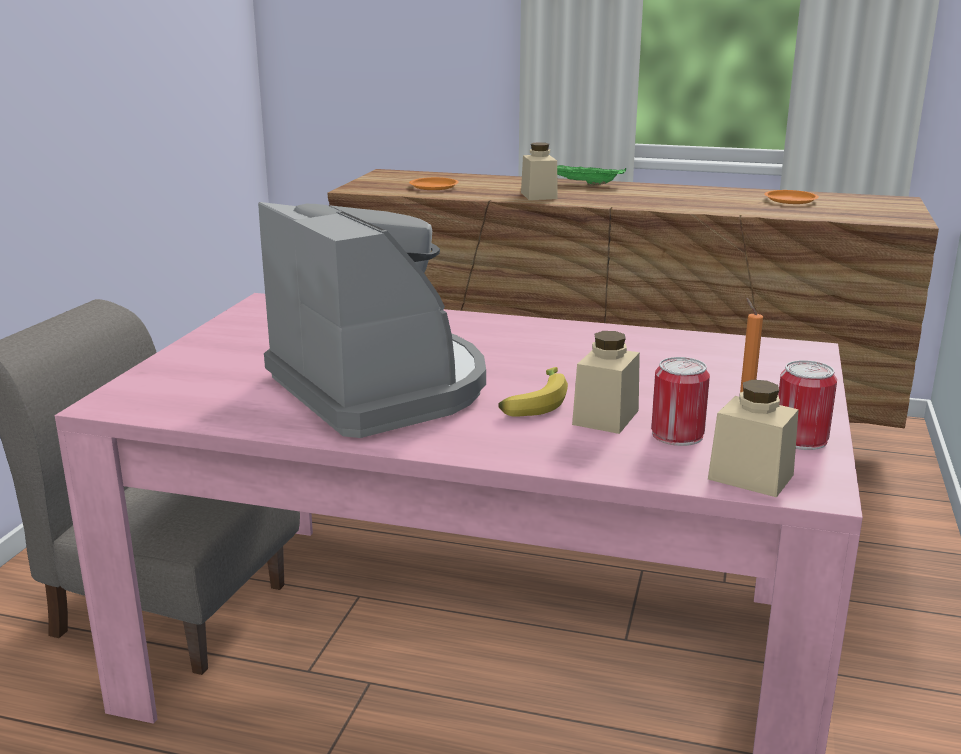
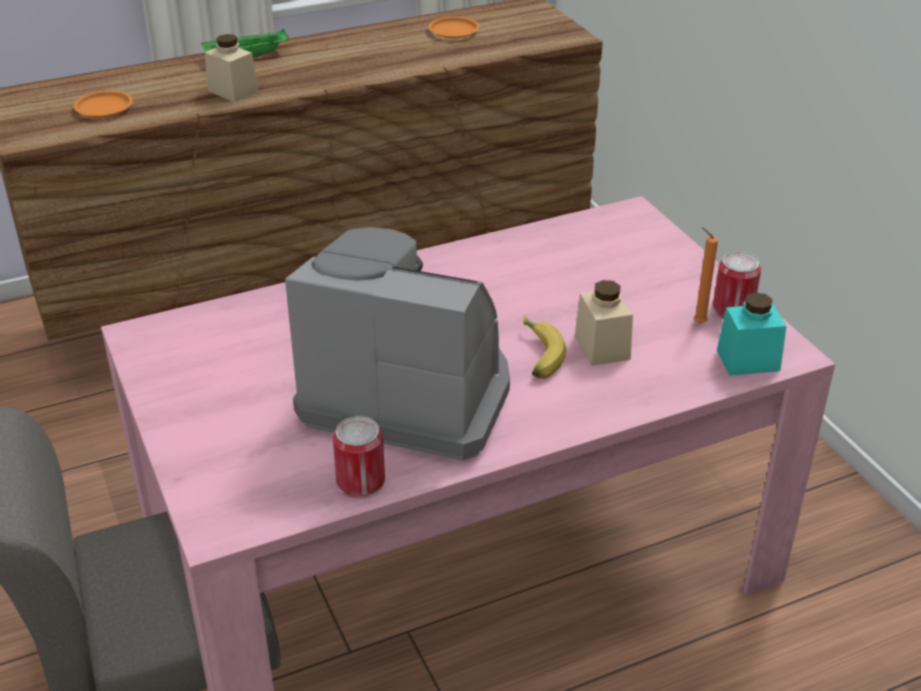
camera: 40 degrees left, 15 degrees up
can [651,357,710,446] -> can moved to [333,416,385,499]
beige jar [708,380,799,497] -> turquoise jar [717,292,787,376]

